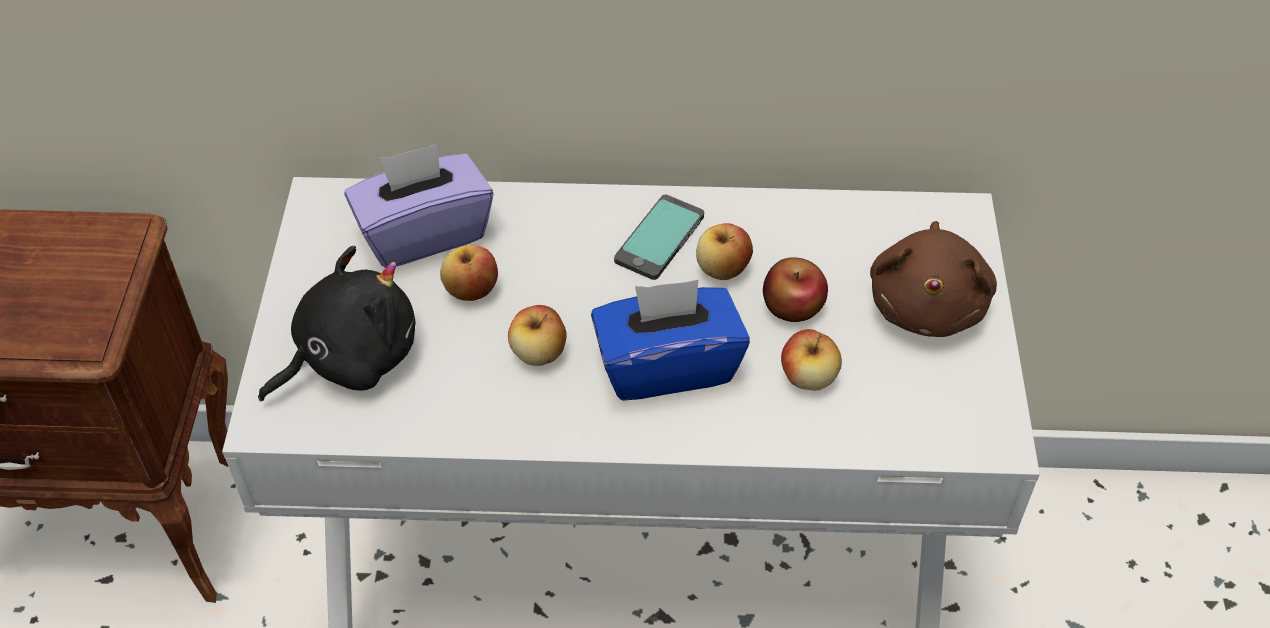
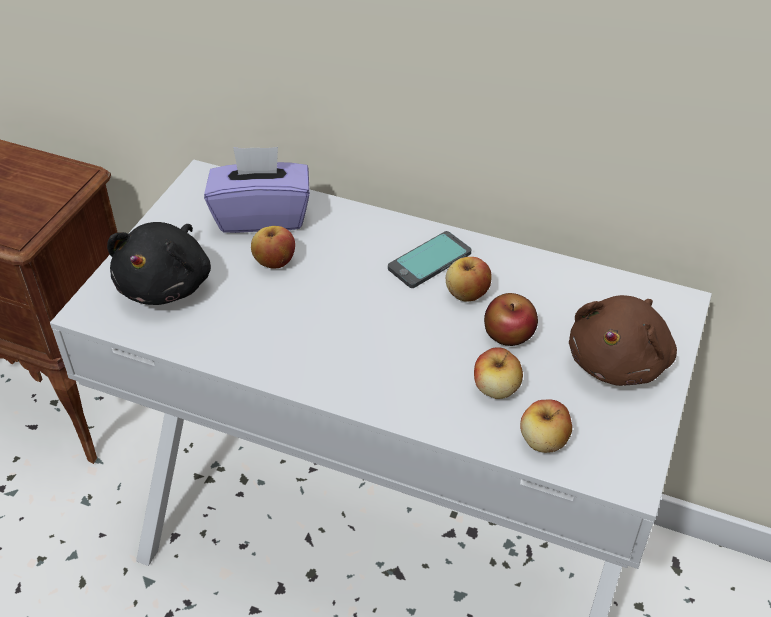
camera: 20 degrees right, 5 degrees down
black plush toy [258,246,415,401] -> black plush toy turned 120 degrees clockwise [107,222,211,305]
apple [508,305,567,366] -> apple moved to [520,399,572,453]
blue tissue box [591,280,750,401] -> none

